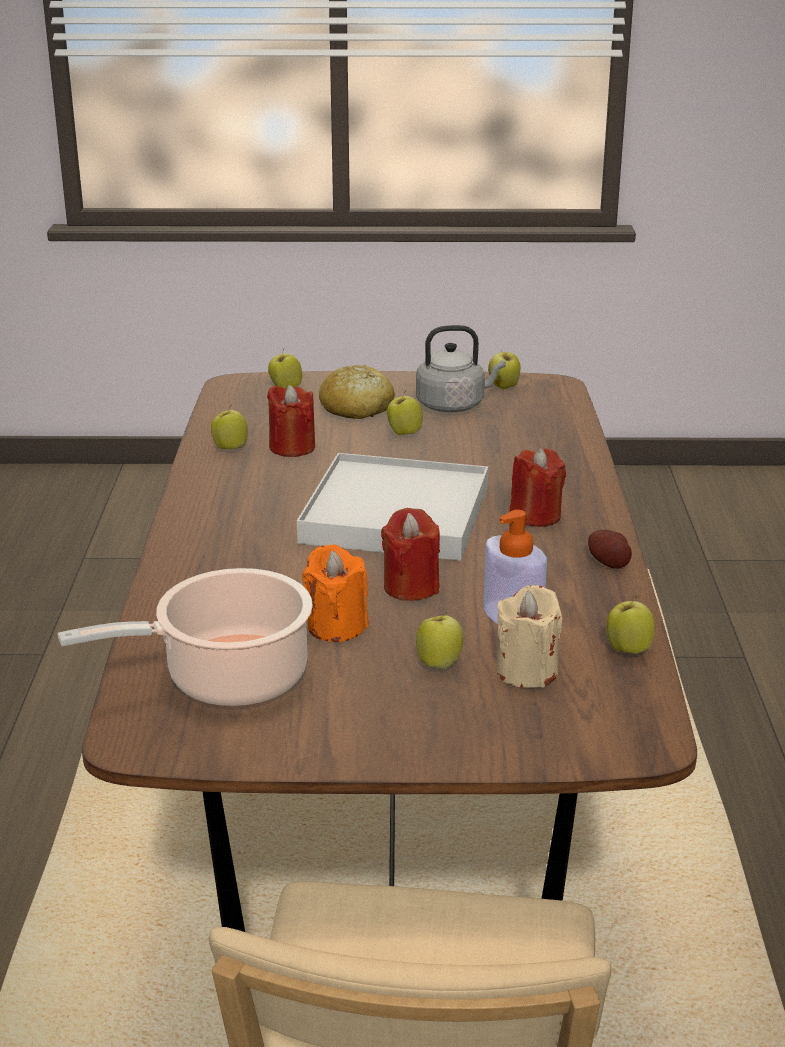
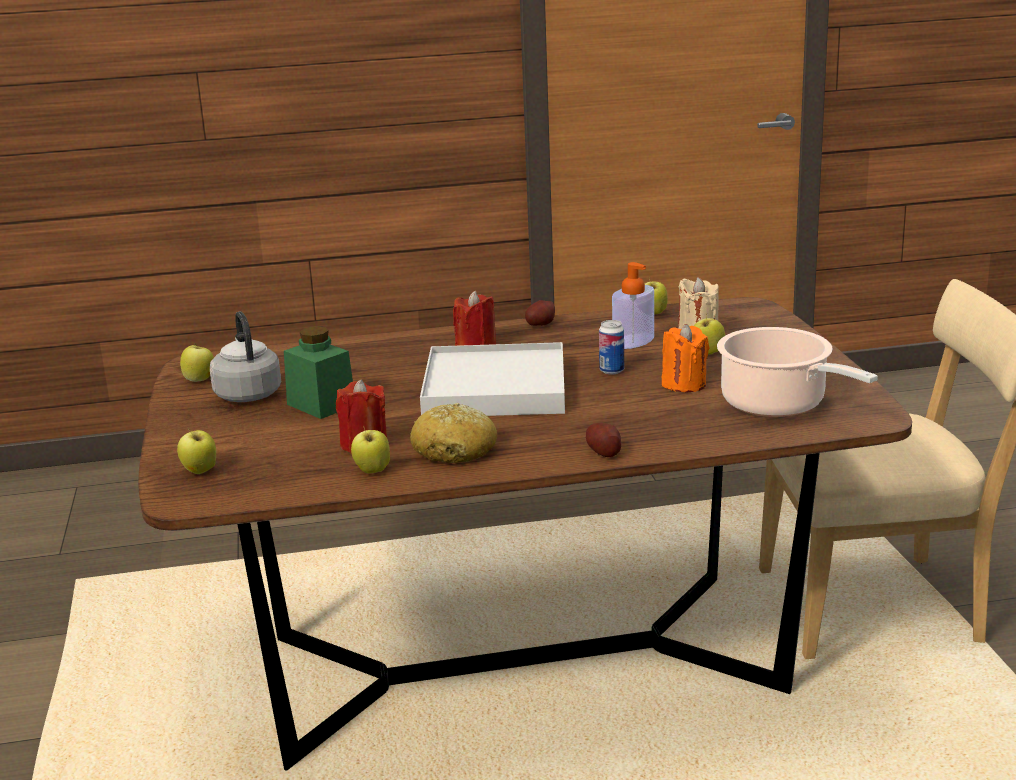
camera: 100 degrees left, 5 degrees down
bread [319,365,395,419] -> bread moved to [410,403,497,463]
red candle [381,508,440,601] -> can [599,320,624,374]
apple [387,391,423,435] -> green jar [284,326,353,419]
none -> potato [586,423,621,457]

